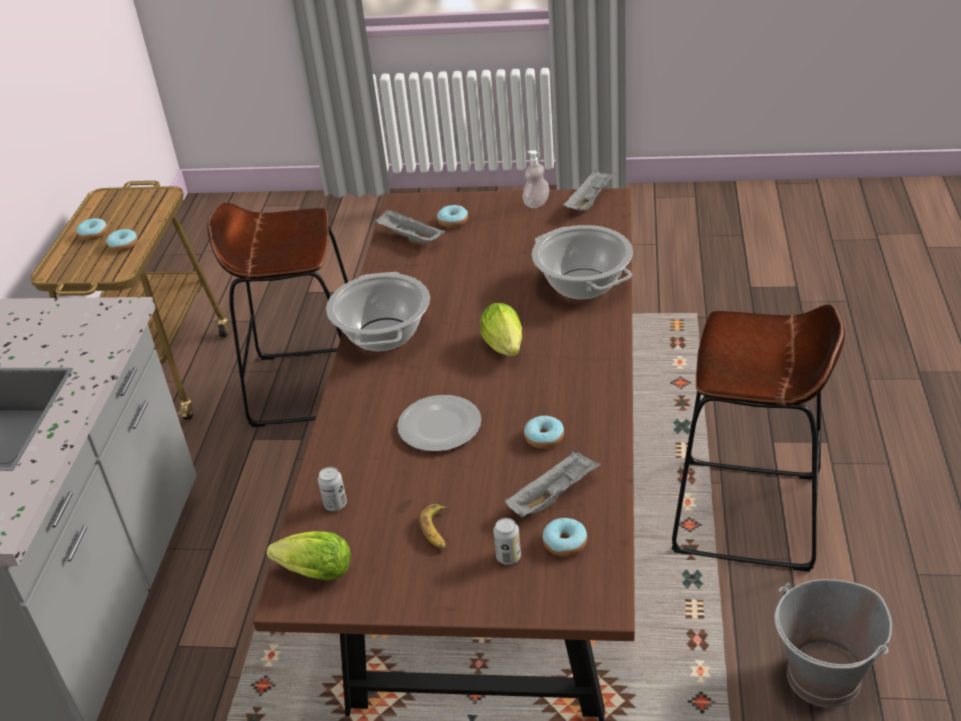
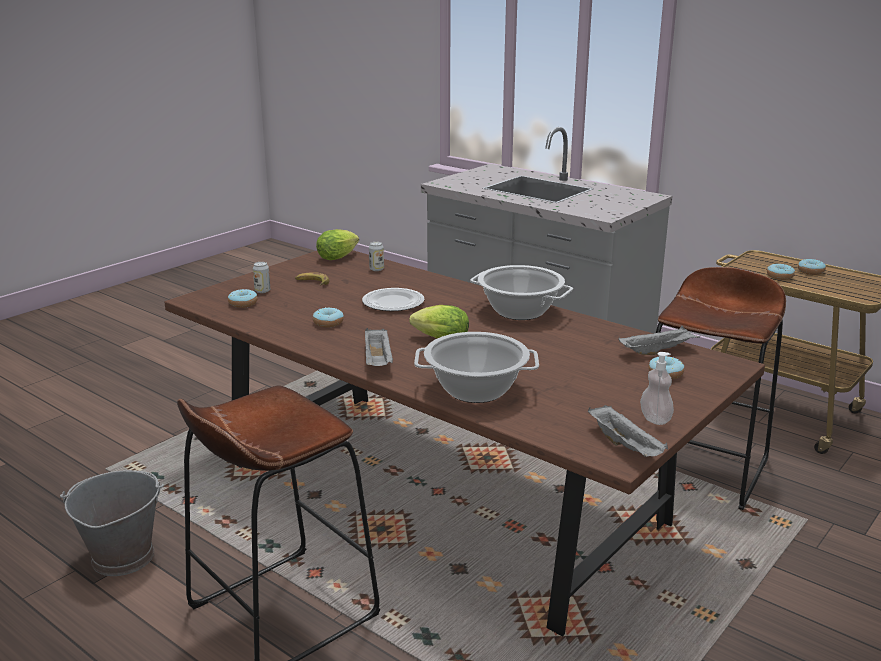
camera: 120 degrees right, 15 degrees down
grey tray [505,450,601,517] -> grey tray moved to [365,328,393,366]

